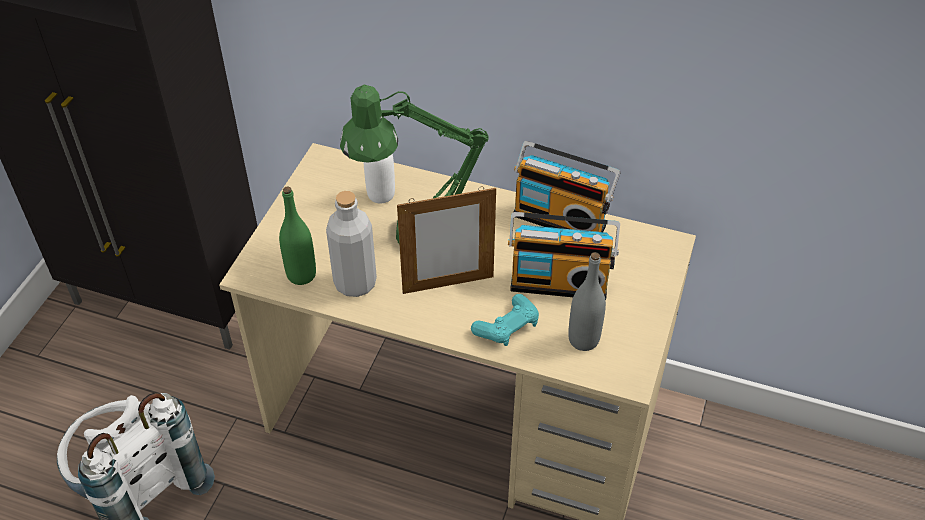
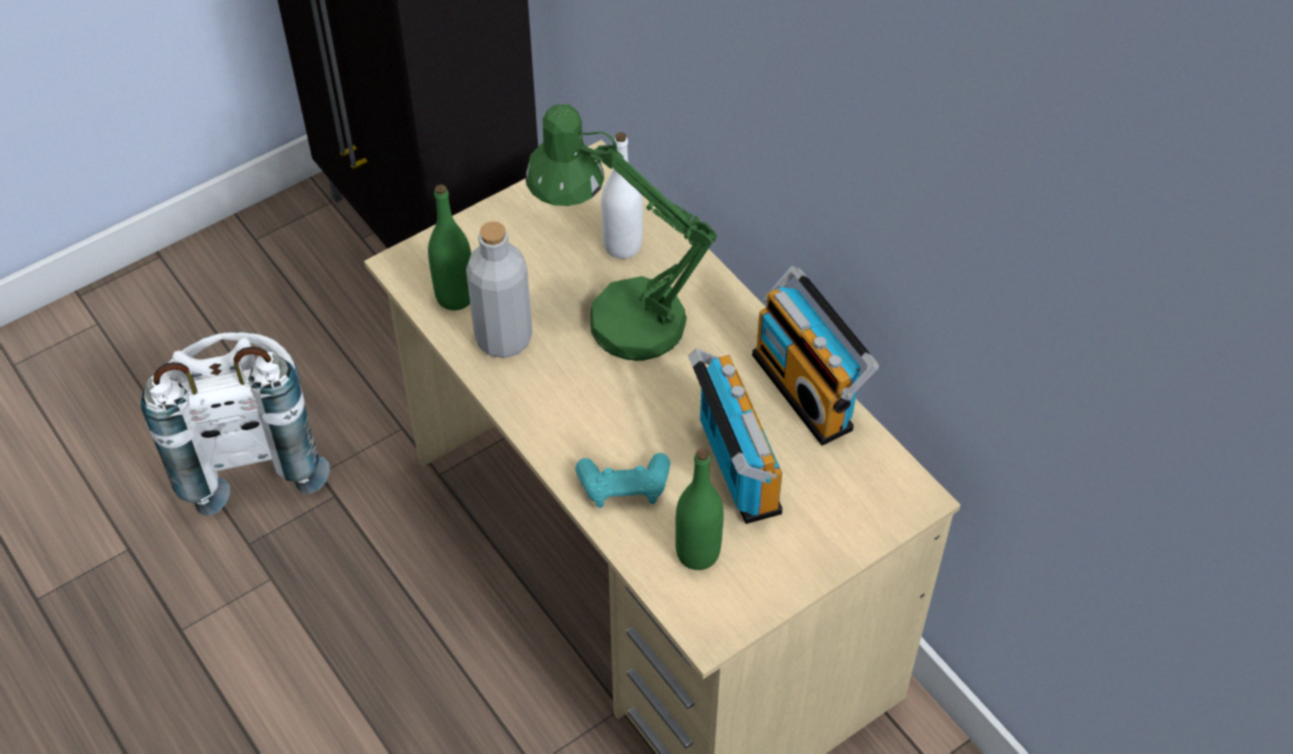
camera: 35 degrees right, 5 degrees up
picture frame [397,187,496,294] -> none
radio [508,212,620,300] -> radio turned 150 degrees counterclockwise [688,348,783,524]
grey bottle [568,252,606,351] -> green bottle [675,448,724,570]

